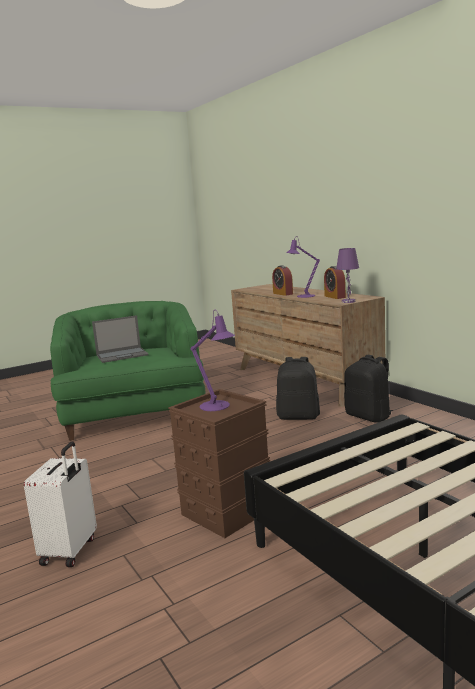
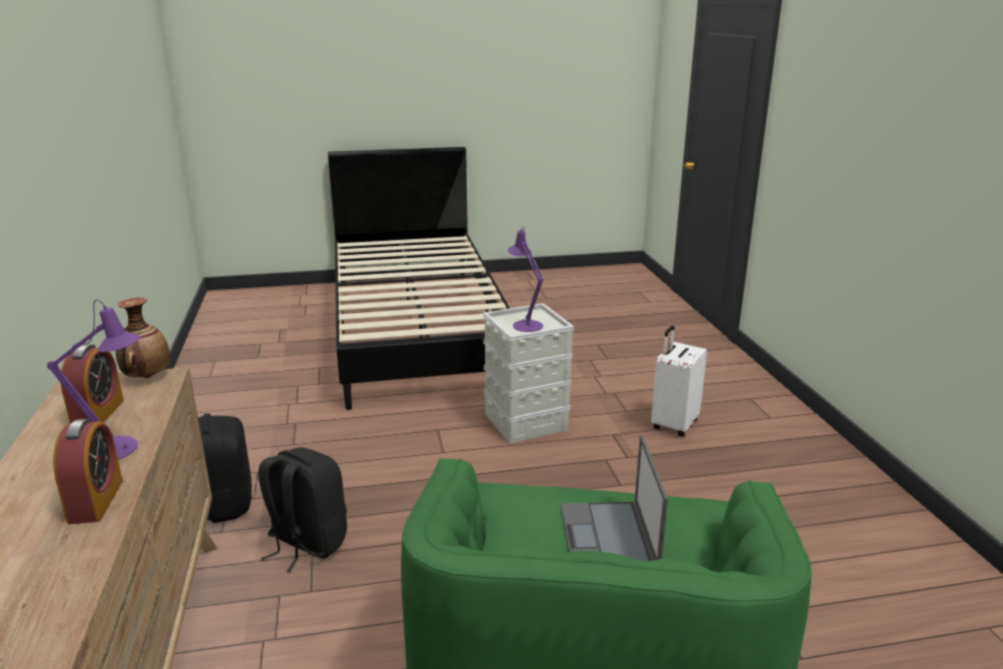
camera: 160 degrees left, 10 degrees up
laptop [92,315,149,363] -> laptop turned 90 degrees counterclockwise [560,435,668,561]
brown storage box [168,389,270,538] -> grey storage box [483,303,574,444]
purple table lamp [336,248,359,303] -> vase [116,298,170,378]

